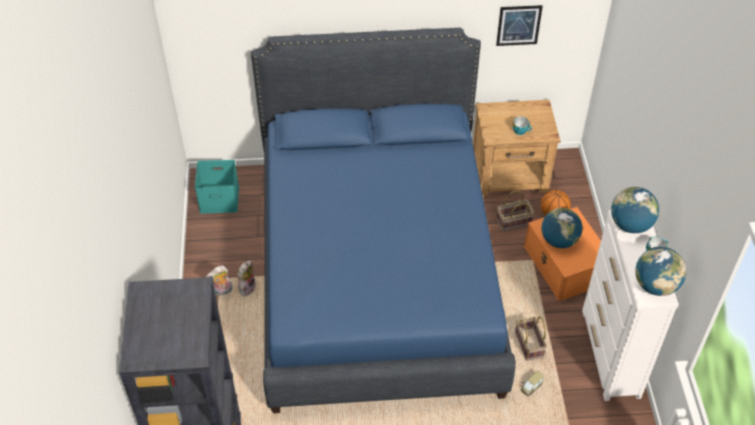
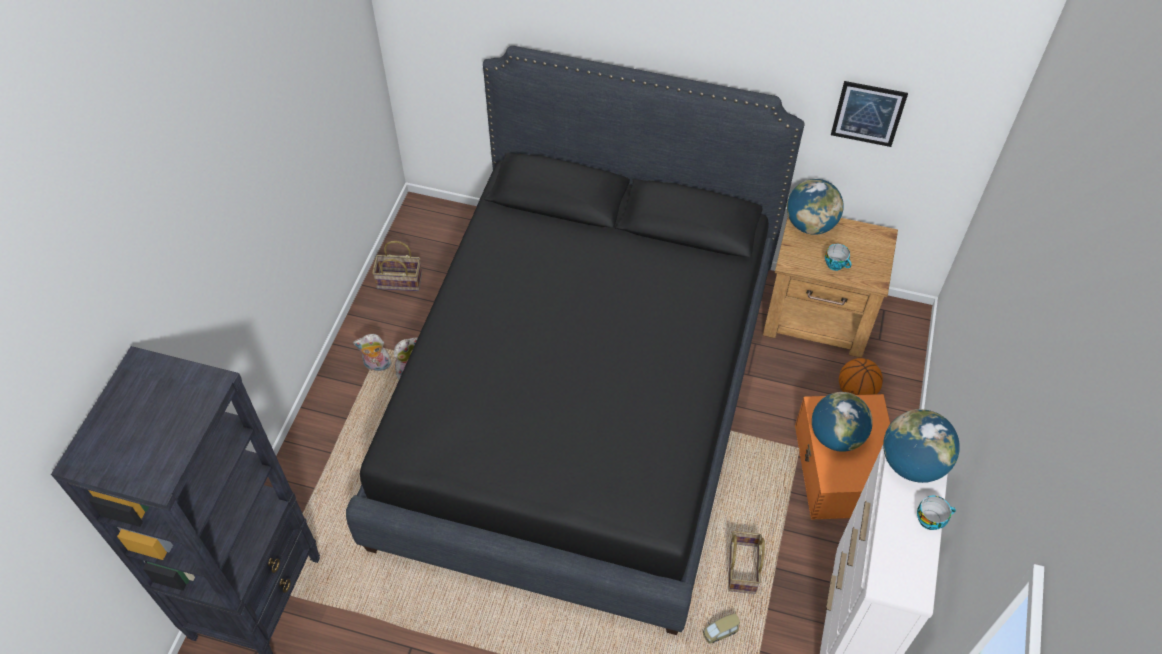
camera: 20 degrees right, 5 degrees up
turquoise storage box [195,160,239,213] -> none
blue bed [251,28,516,413] -> black bed [346,46,805,635]
basket [496,191,534,231] -> basket moved to [372,241,422,291]
globe [635,247,686,296] -> globe moved to [787,179,844,235]

